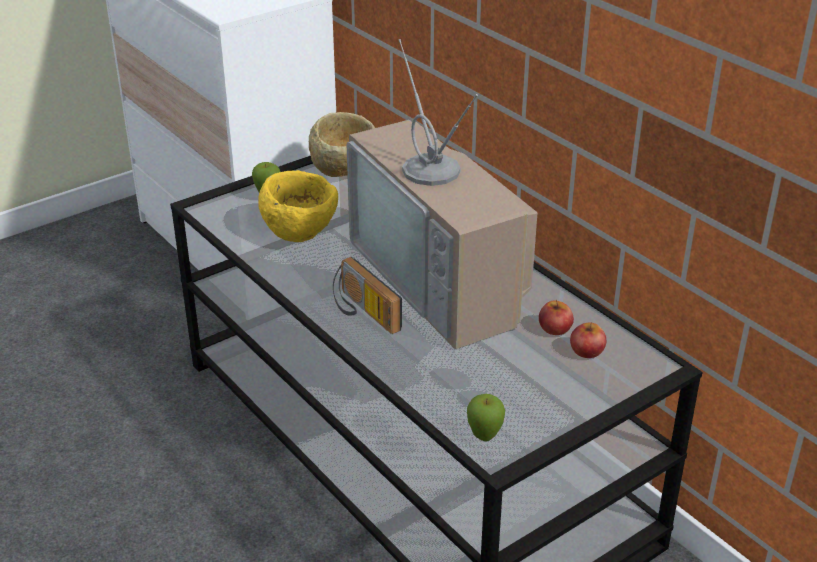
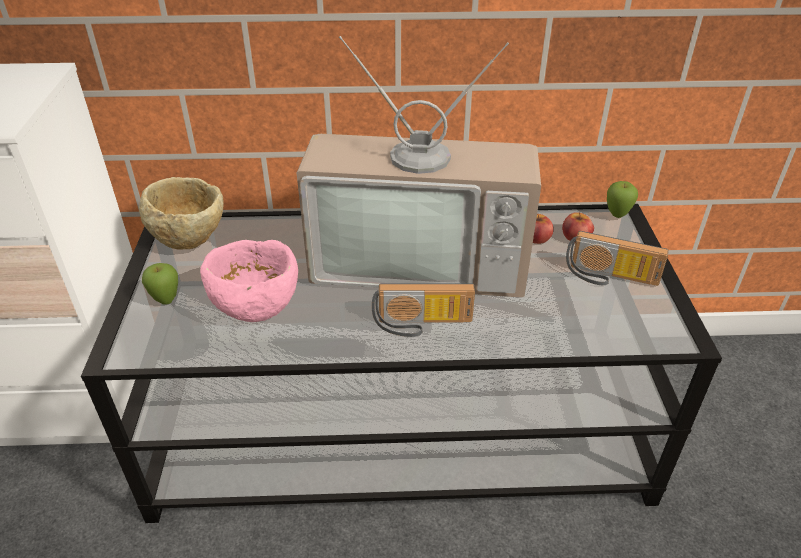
camera: 55 degrees left, 5 degrees up
yellow bowl [258,170,338,242] -> pink bowl [200,240,298,322]
apple [467,394,505,442] -> apple moved to [607,181,638,218]
none -> radio [566,231,669,286]

